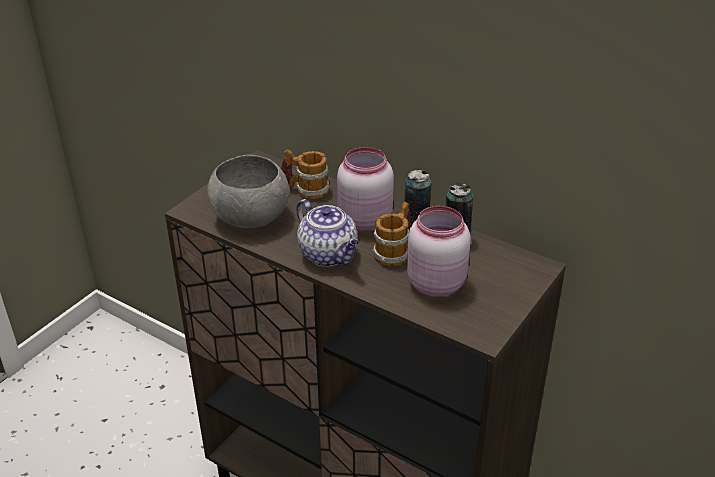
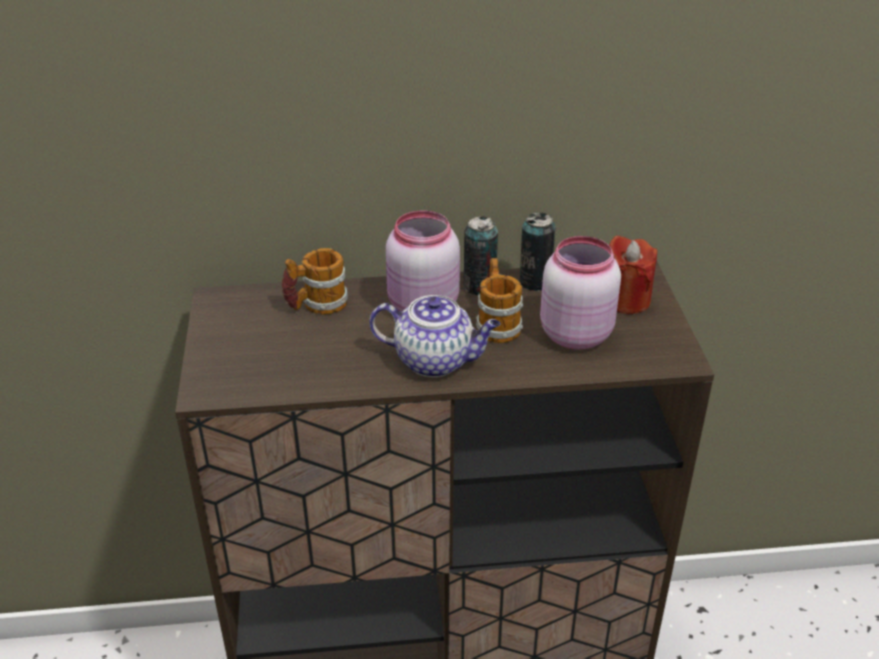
camera: 40 degrees left, 0 degrees up
grey bowl [207,155,289,228] -> none
none -> red candle [609,235,657,314]

